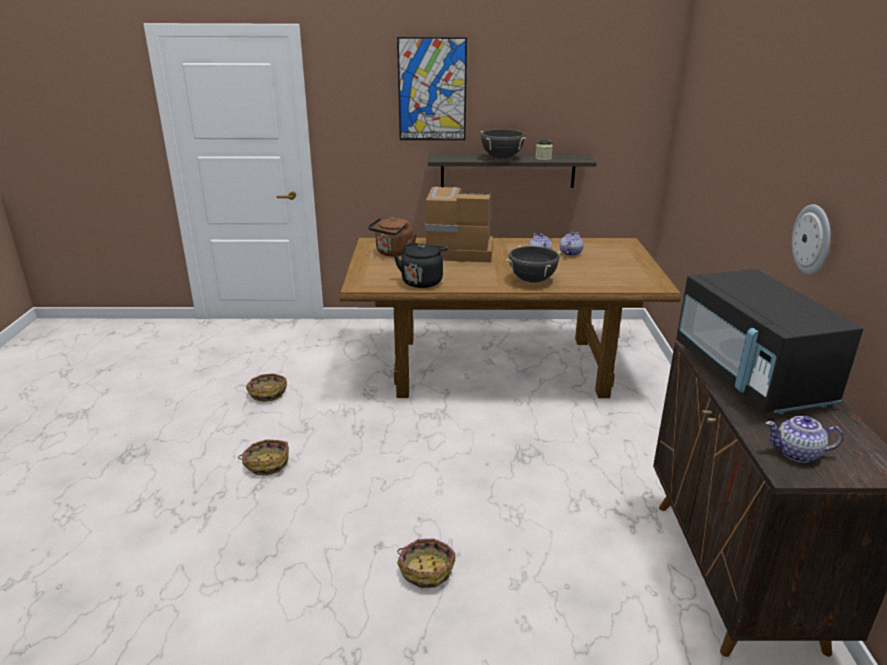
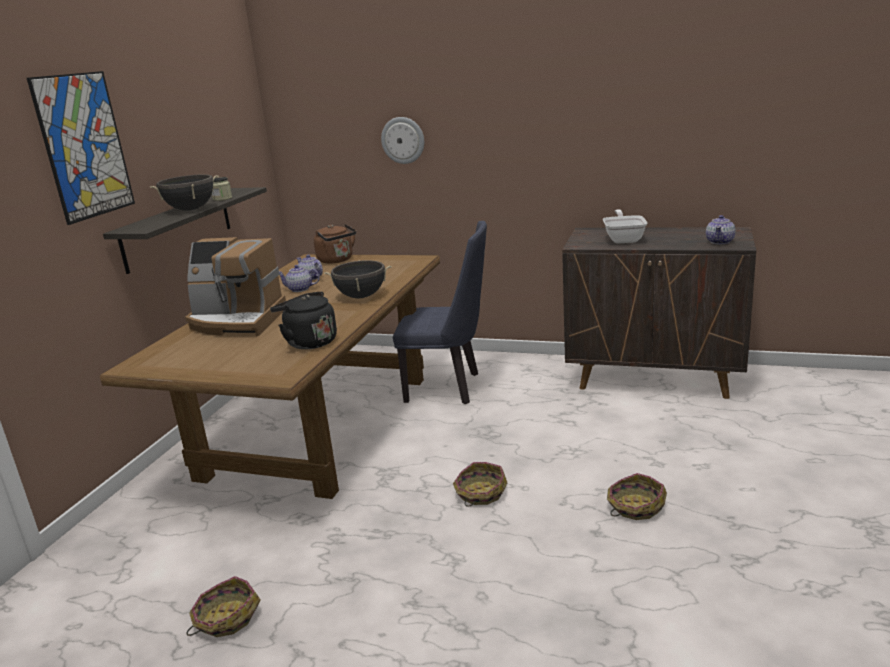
camera: 70 degrees left, 5 degrees down
basket [238,439,289,476] -> basket moved to [453,462,507,507]
brown kettle [368,217,416,257] -> brown kettle moved to [314,224,356,264]
coffee machine [425,187,493,262] -> coffee machine turned 105 degrees counterclockwise [185,237,286,336]
black microwave [676,269,864,415] -> frying pan [603,209,647,243]
wall clock [792,204,831,275] -> wall clock moved to [381,117,424,164]
none -> blue chair [393,221,487,404]

